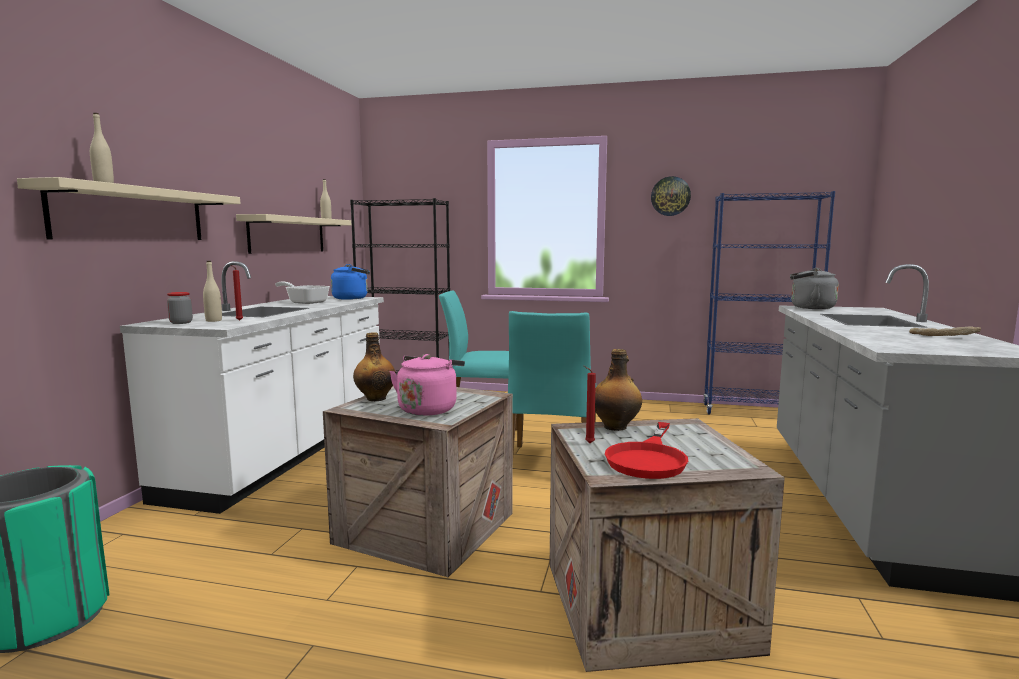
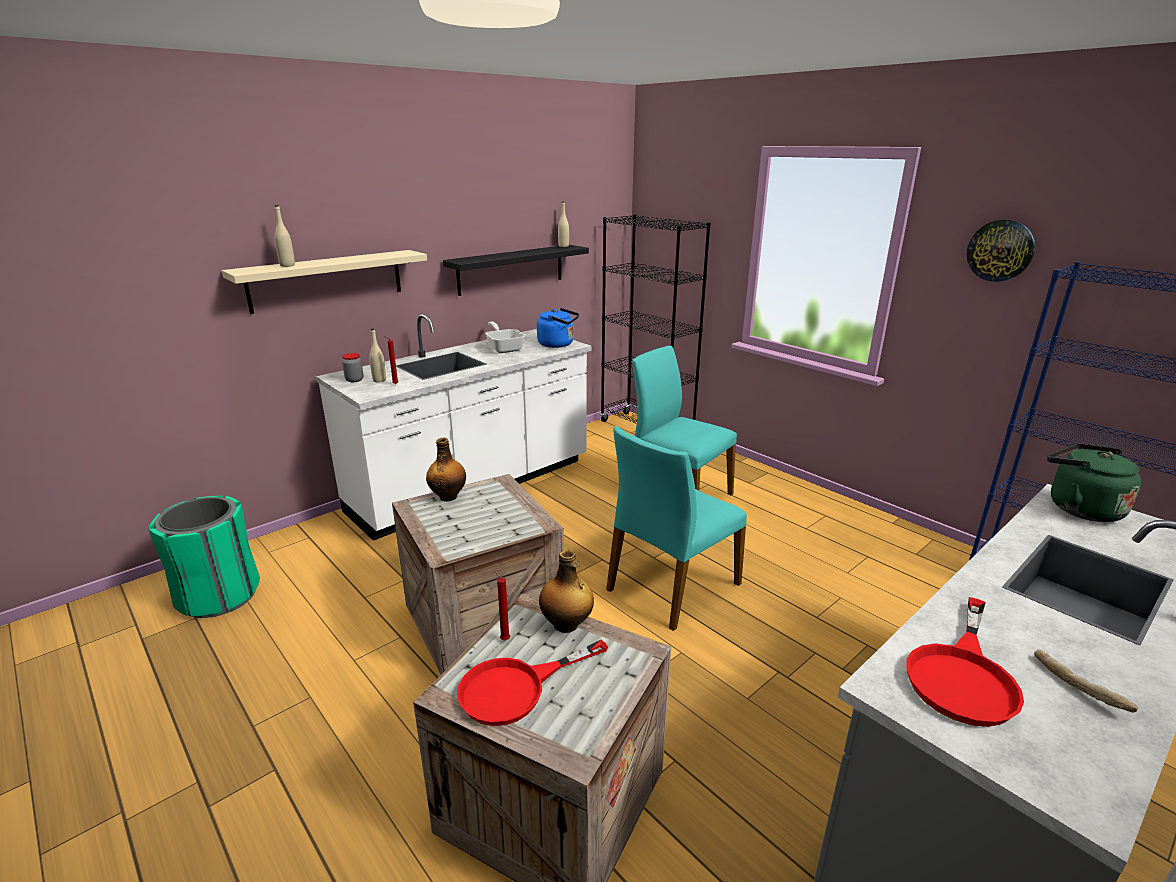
camera: 35 degrees right, 15 degrees up
beige shelf [236,214,351,254] -> black shelf [443,245,589,296]
pink kettle [390,354,465,416] -> none
grey kettle [790,268,839,309] -> green kettle [1047,444,1141,522]
none -> red frying pan [906,597,1024,727]

